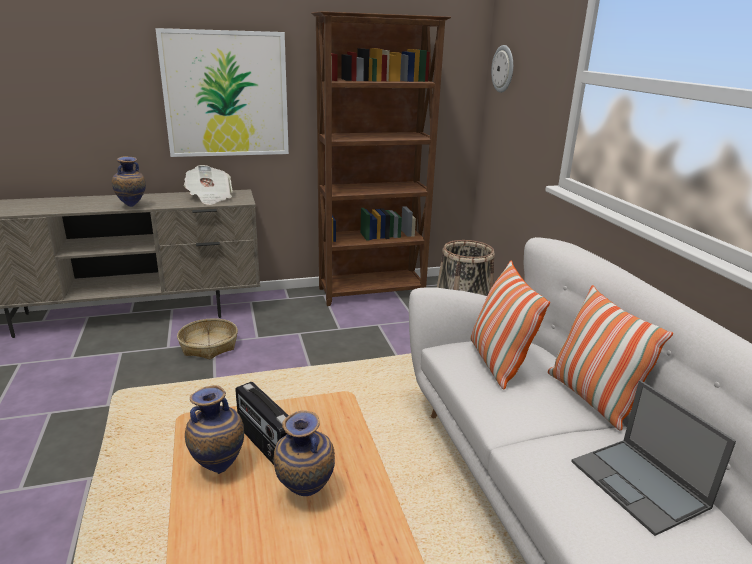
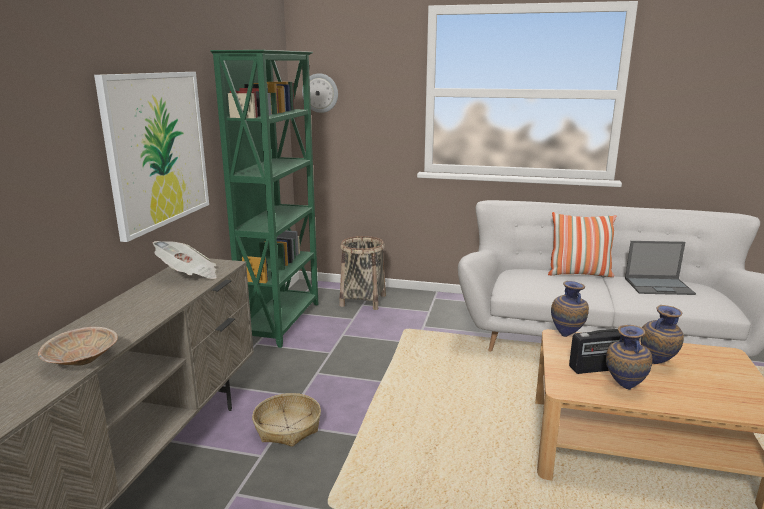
camera: 60 degrees left, 5 degrees down
vase [112,156,146,207] -> vase moved to [551,281,589,337]
brown bookcase [311,11,451,306] -> green bookcase [210,50,318,348]
pillow [470,261,550,389] -> none
none -> beige bowl [38,327,118,366]

